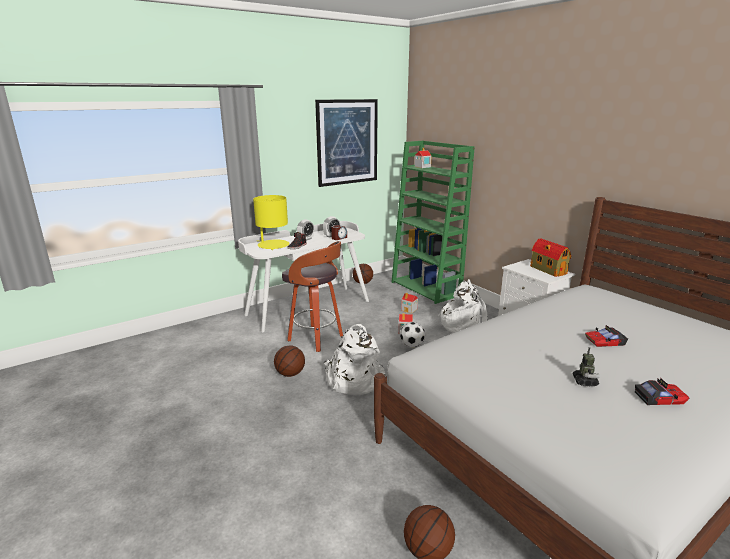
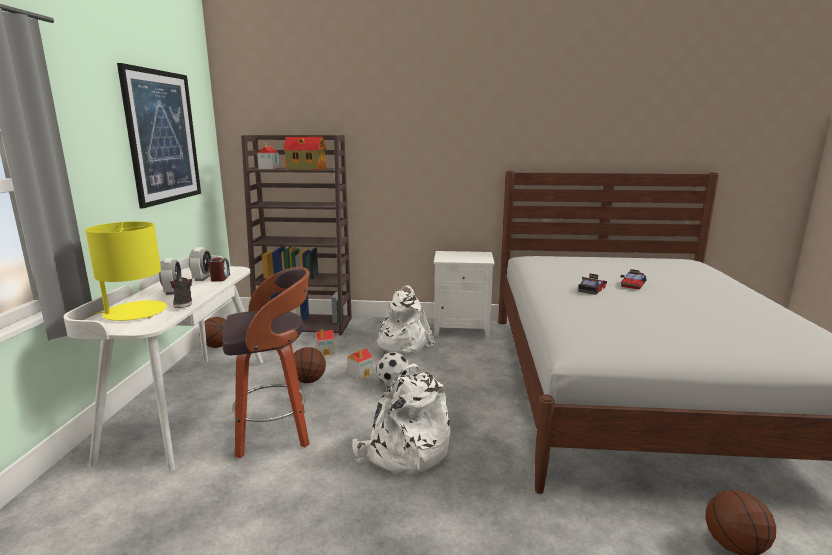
camera: 50 degrees left, 5 degrees down
basketball [274,345,305,377] -> basketball moved to [294,347,326,383]
green bookcase [392,141,475,304] -> brown bookcase [241,135,352,336]
toy house [530,238,571,277] -> toy house moved to [283,137,326,170]
toy robot [573,347,599,386] -> none
toy car [635,378,690,405] -> toy car moved to [578,273,607,295]

